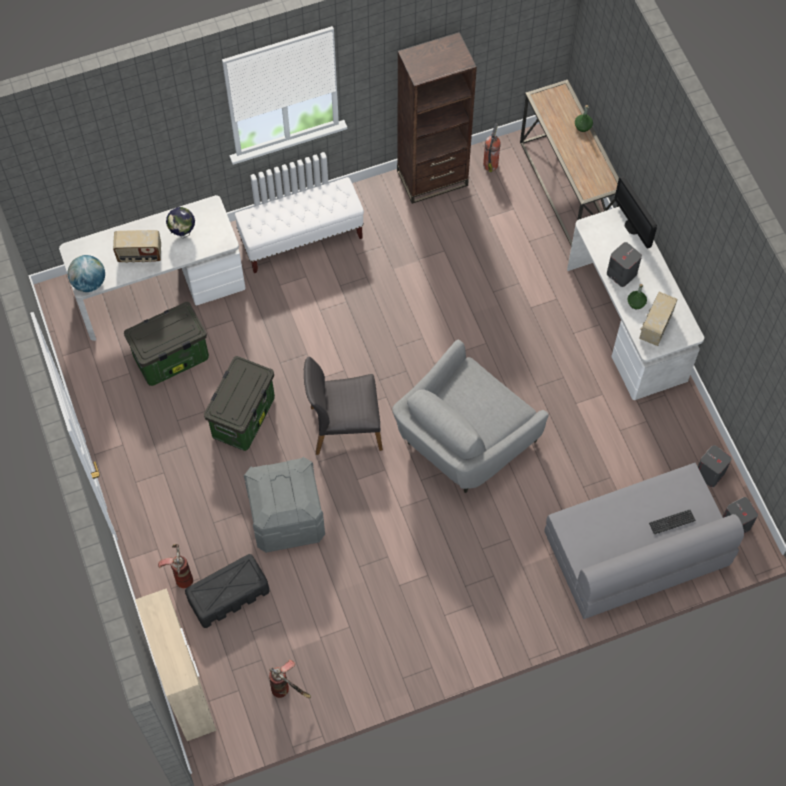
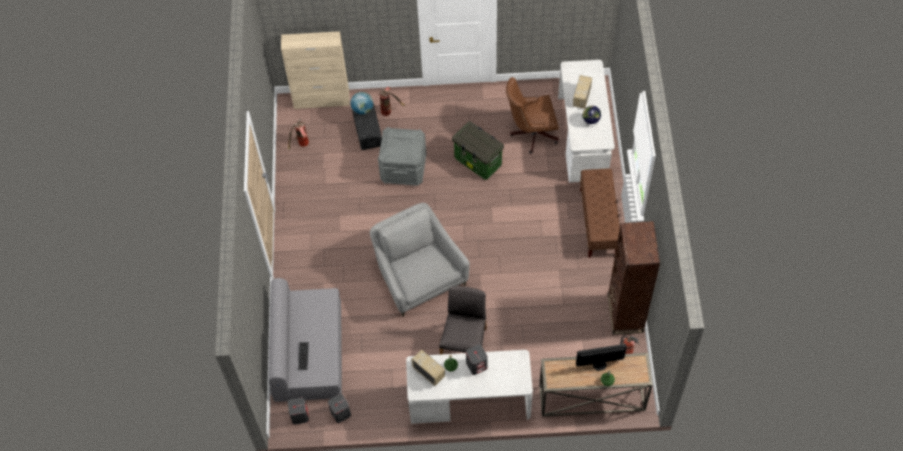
camera: 110 degrees right, 5 degrees down
globe [68,255,105,292] -> globe moved to [351,92,373,115]
storage box [124,302,209,386] -> brown office chair [506,77,559,154]
white bench [235,177,364,273] -> brown bench [580,169,620,258]
grey chair [304,356,383,455] -> grey chair moved to [439,286,487,354]
monitor [615,176,657,249] -> monitor moved to [576,344,627,371]

